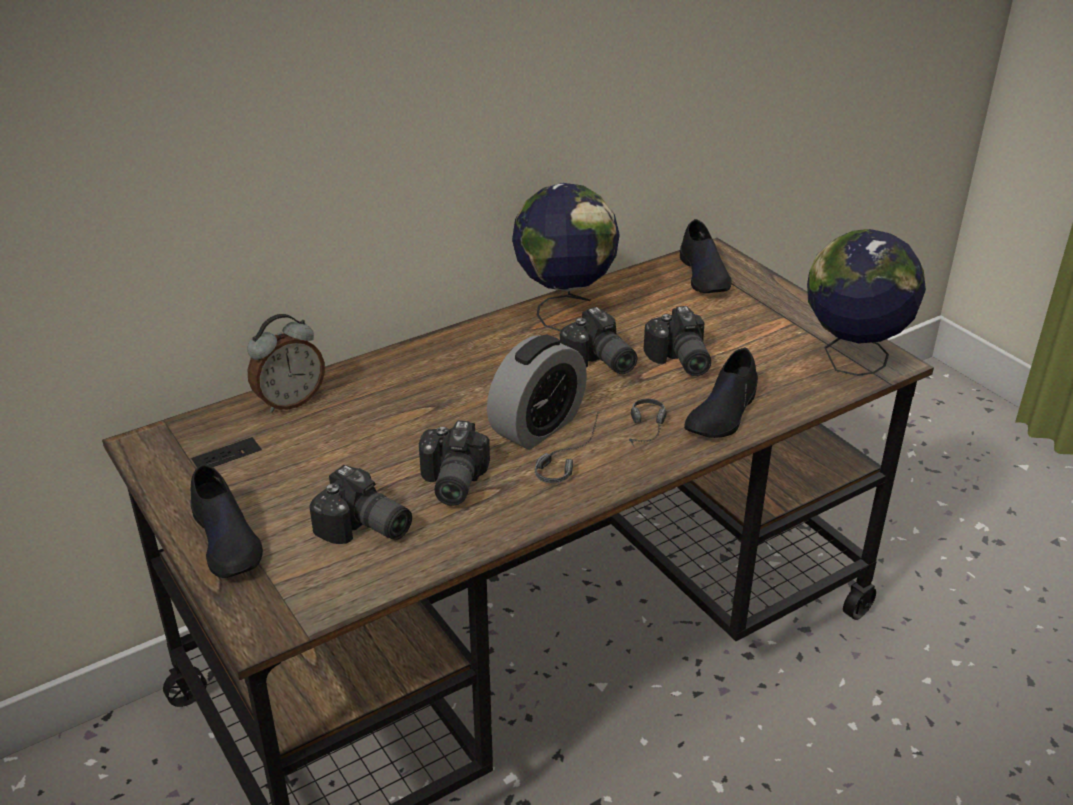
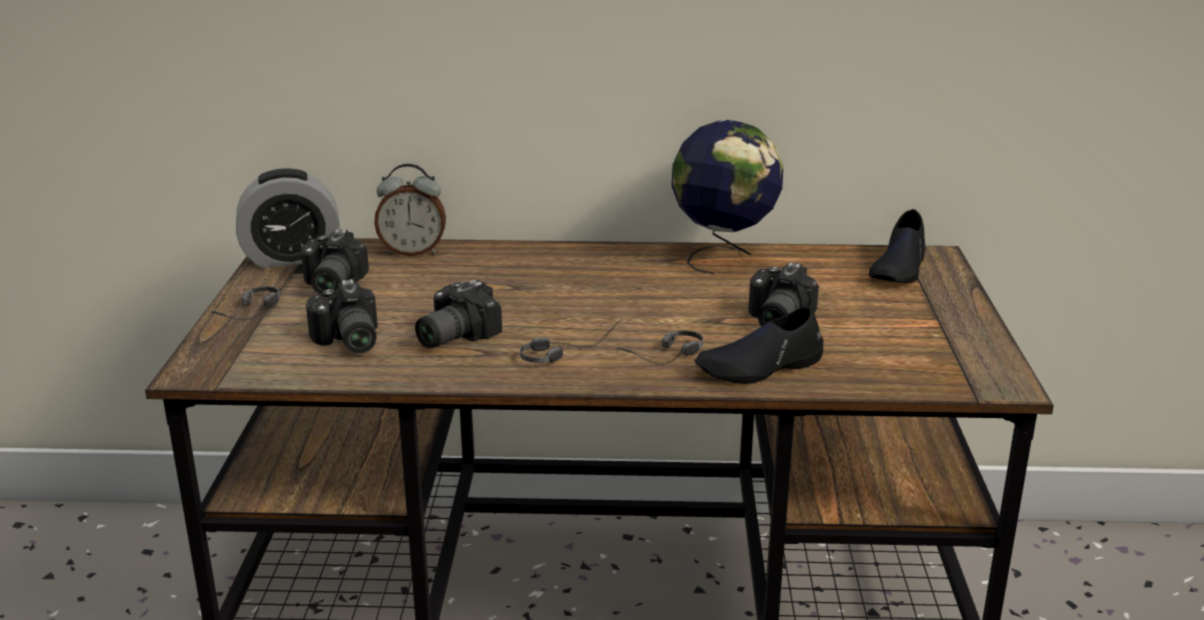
camera: 35 degrees right, 10 degrees down
black shoe [191,464,263,578] -> headphones [211,286,280,320]
alarm clock [487,334,587,450] -> alarm clock moved to [236,168,340,268]
camera [560,307,638,374] -> camera moved to [301,229,369,294]
globe [807,229,926,376] -> none

